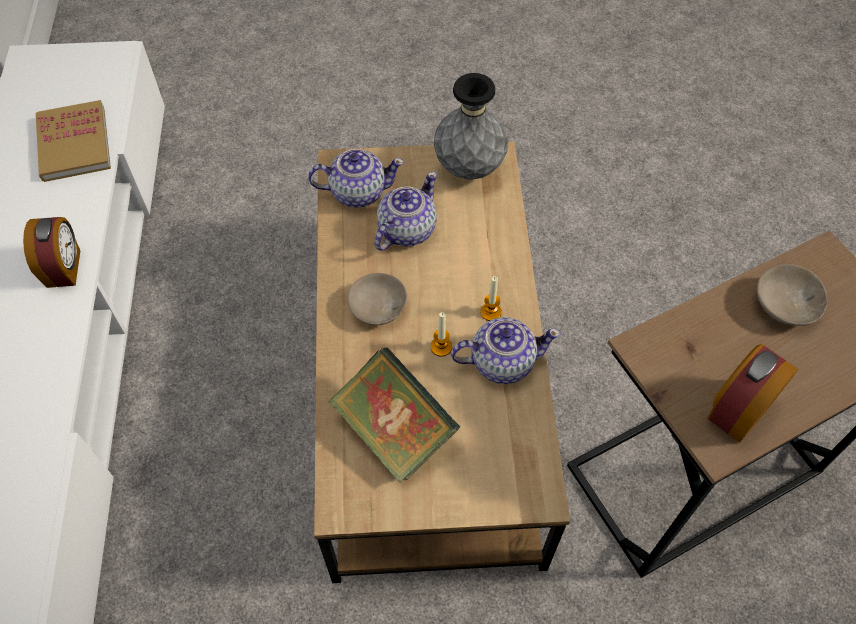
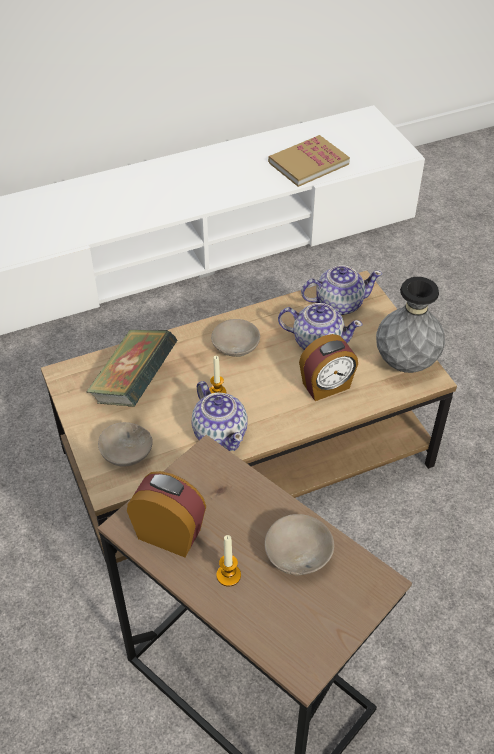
camera: 70 degrees right, 10 degrees down
alarm clock [23,217,80,288] -> alarm clock moved to [299,334,358,401]
teapot [308,149,405,208] -> teapot turned 75 degrees counterclockwise [301,265,382,315]
candle [481,276,502,321] -> candle moved to [217,535,241,586]
none -> beige bowl [98,422,153,467]

